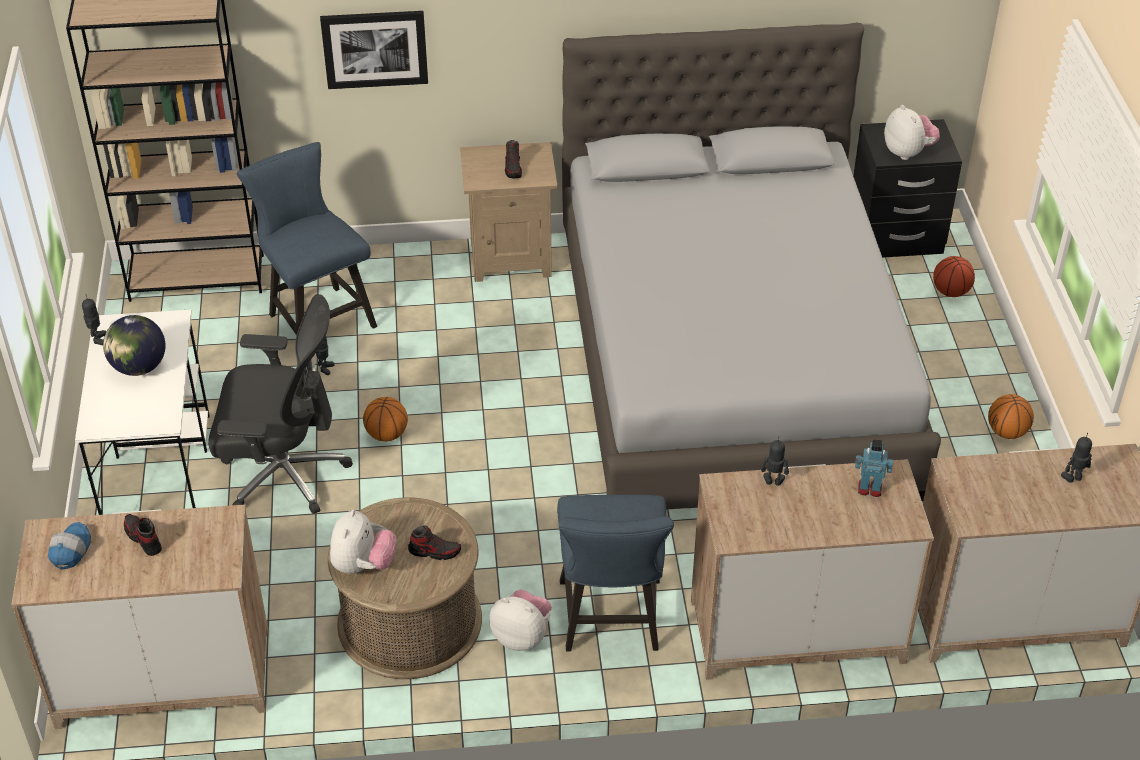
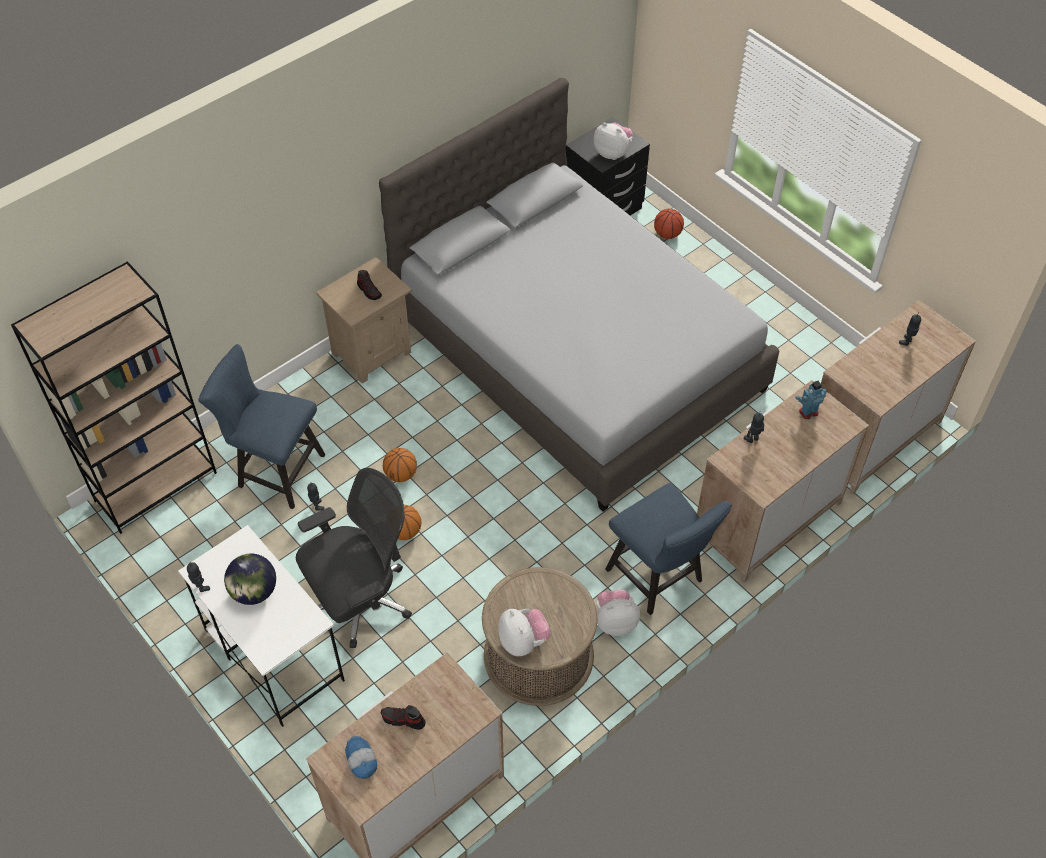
camera: 35 degrees left, 10 degrees up
picture [320,11,428,89] -> none
shoe [408,525,461,560] -> none
basketball [988,394,1034,439] -> basketball moved to [383,448,417,482]

